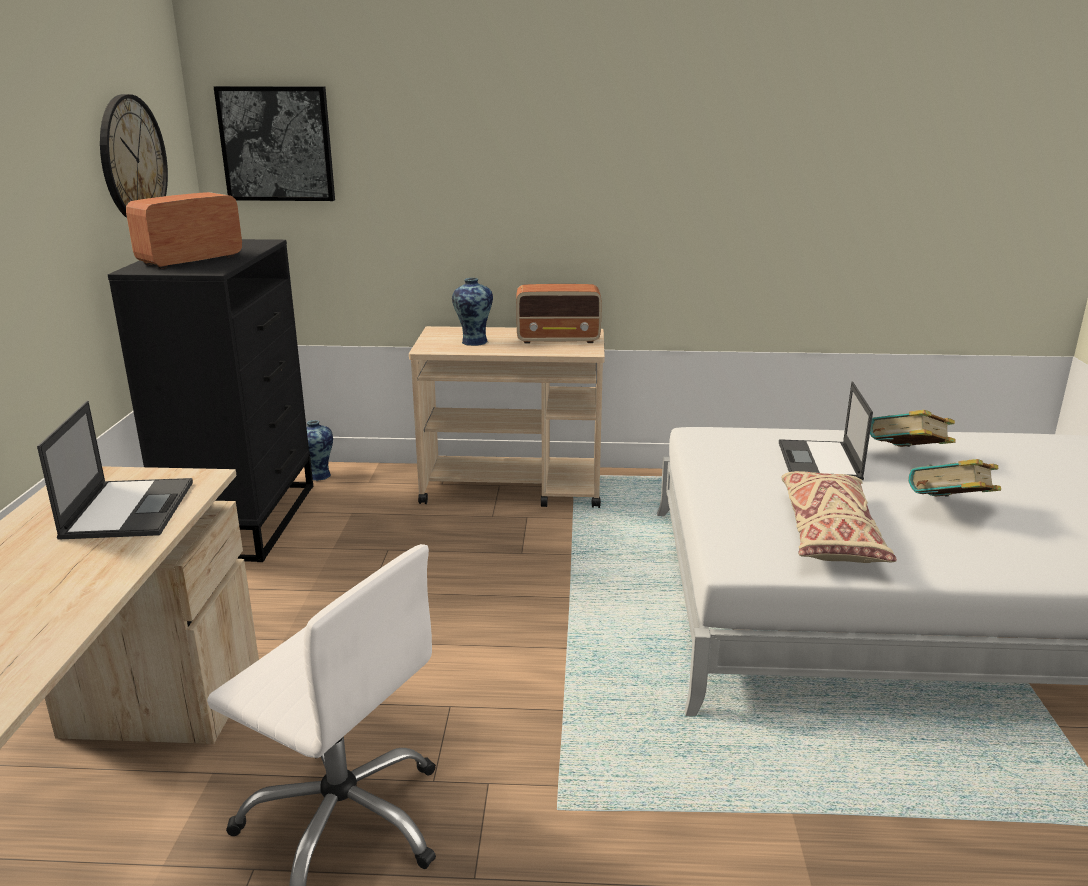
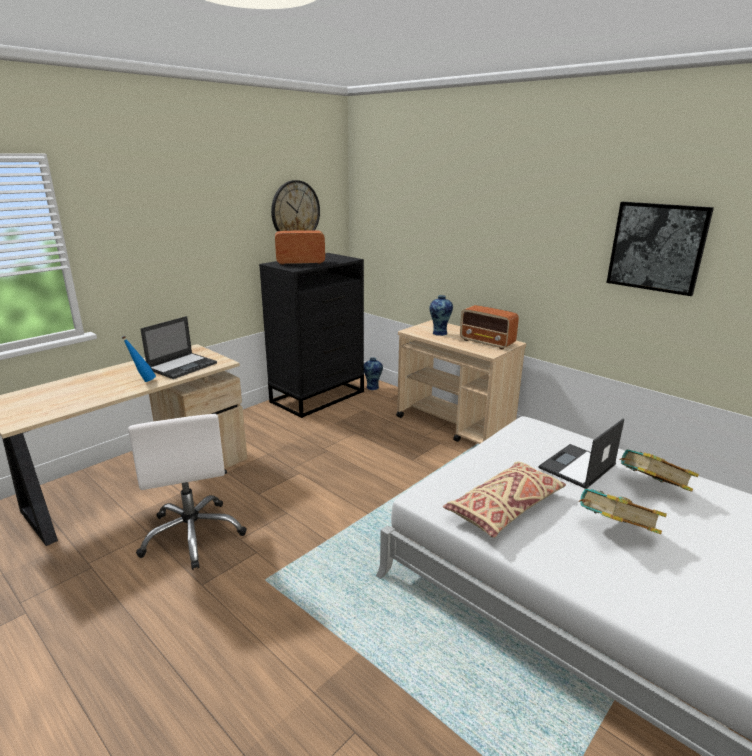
camera: 40 degrees right, 0 degrees up
picture [214,86,335,201] -> picture moved to [606,202,714,296]
none -> blue bottle [121,336,156,382]

